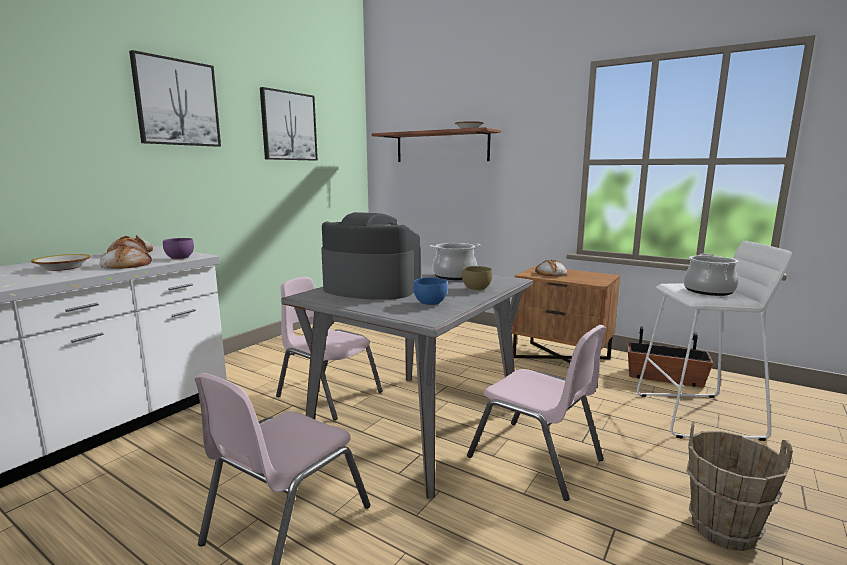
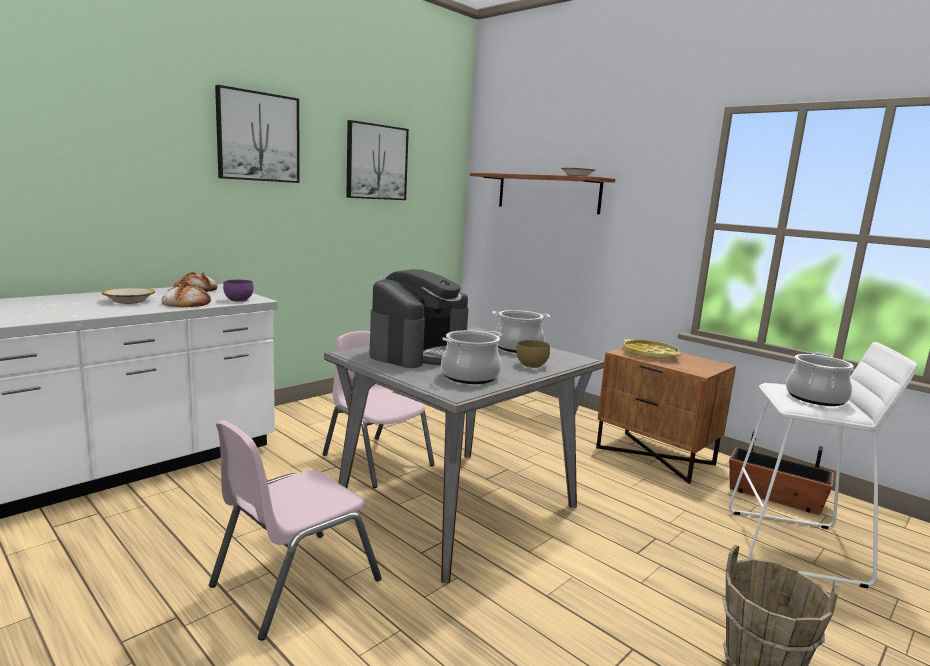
camera: 10 degrees right, 0 degrees up
coffee machine [321,212,421,300] -> coffee machine turned 90 degrees clockwise [369,269,468,368]
blue bowl [414,278,447,306] -> cooking pot [441,330,502,384]
pink chair [467,325,606,501] -> none
bread [535,260,567,276] -> yellow tray [623,339,681,360]

